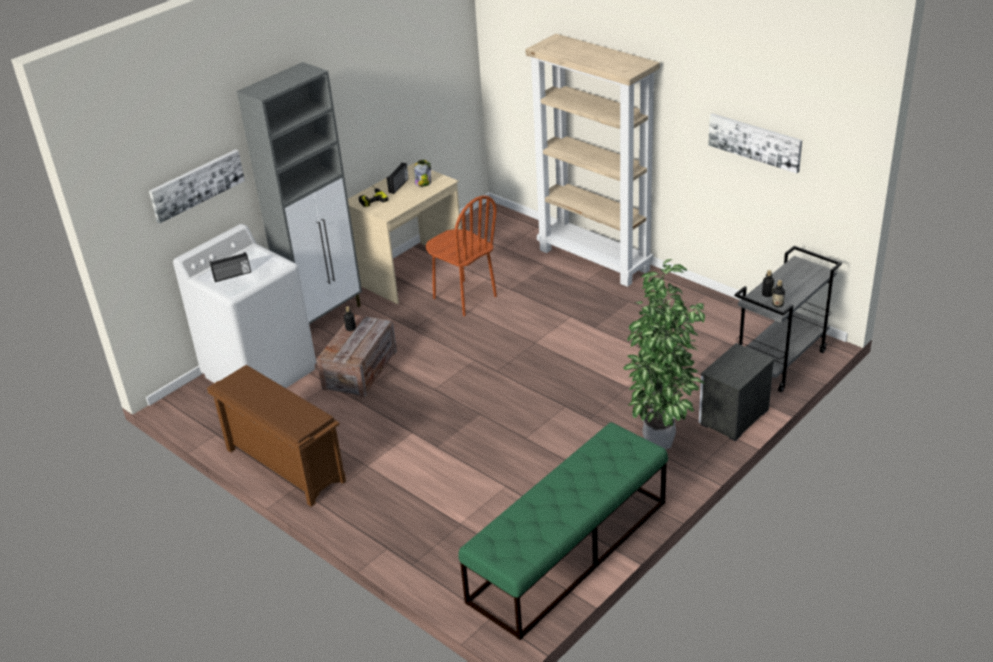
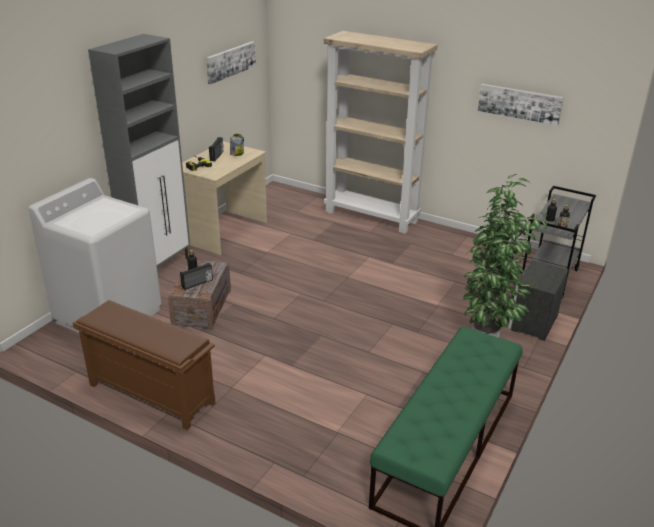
camera: 15 degrees left, 5 degrees down
picture [149,149,245,224] -> picture moved to [206,42,256,84]
radio [210,252,251,282] -> radio moved to [180,263,213,290]
brown chair [426,195,497,316] -> none

